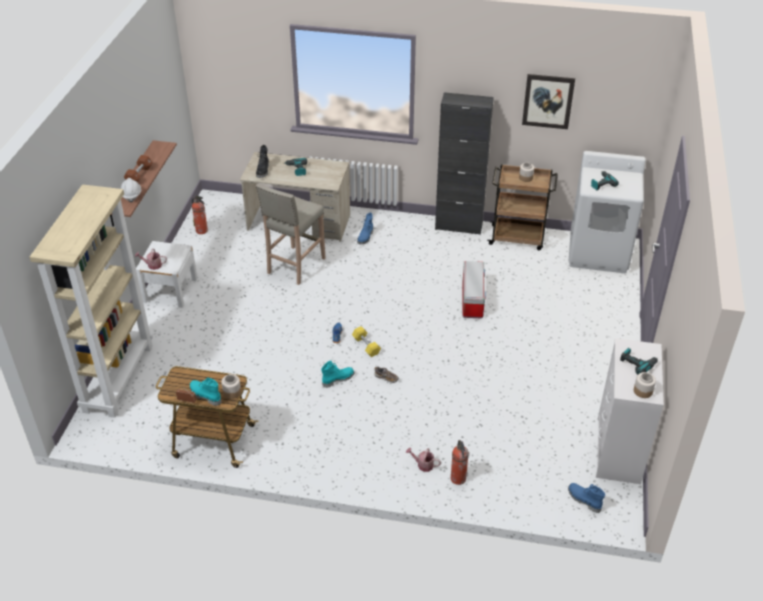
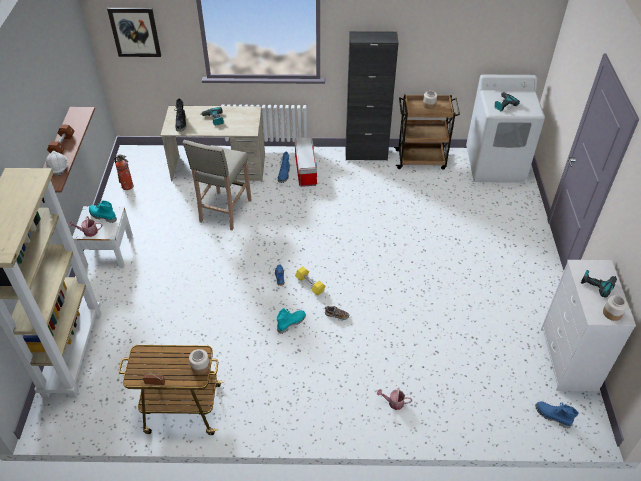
camera: 10 degrees left, 5 degrees up
turquoise boot [190,377,221,406] -> turquoise boot moved to [89,200,117,223]
fire extinguisher [451,440,469,485] -> none
storage box [462,261,486,318] -> storage box moved to [295,137,317,187]
picture [522,74,575,129] -> picture moved to [107,8,161,57]

